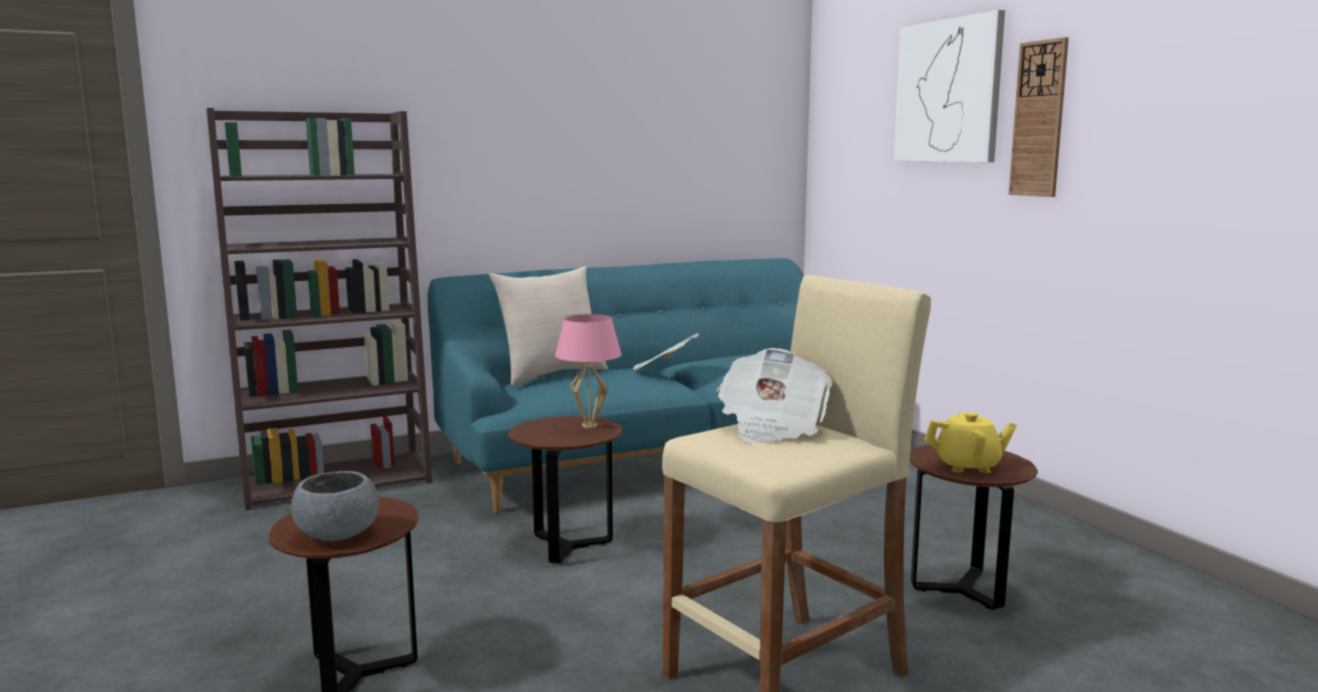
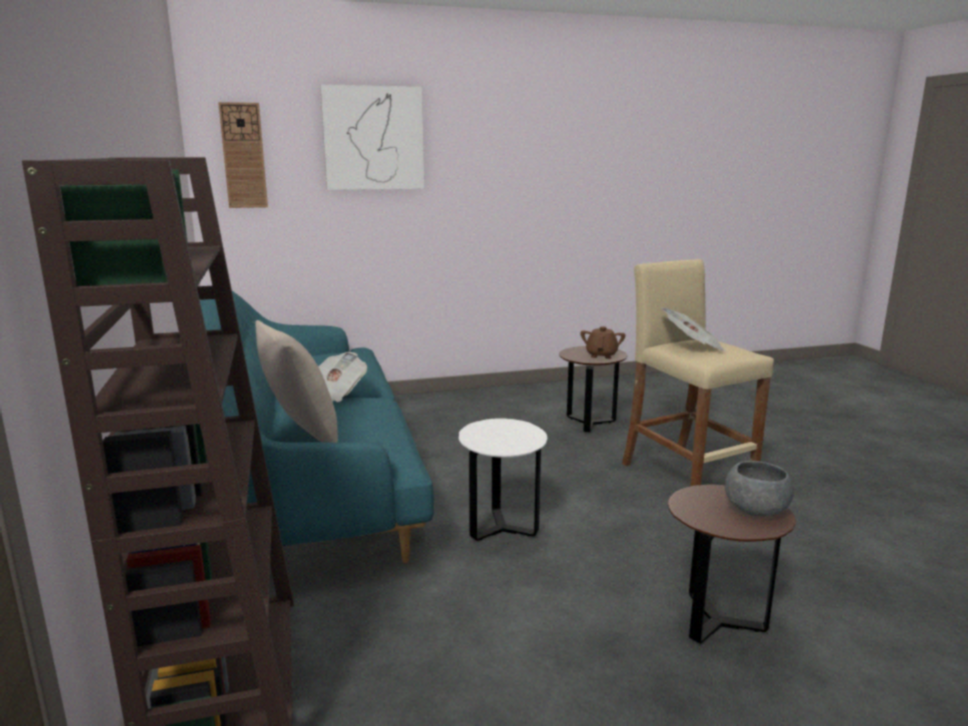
camera: 80 degrees left, 5 degrees up
brown side table [508,416,622,564] -> white side table [459,418,547,541]
pink table lamp [555,314,622,428] -> none
yellow teapot [925,412,1017,473] -> brown teapot [580,326,625,359]
wall clock [1009,37,1069,197] -> wall clock moved to [218,102,268,208]

